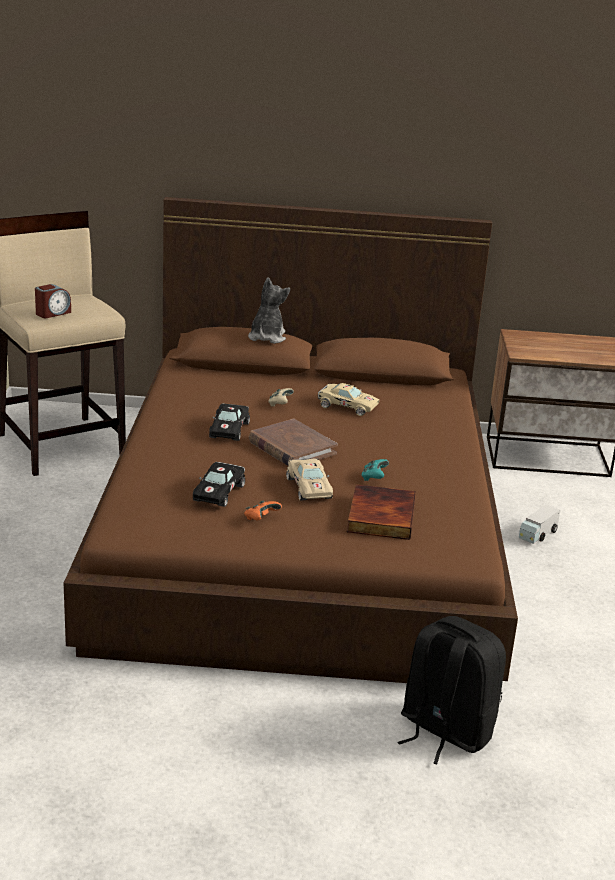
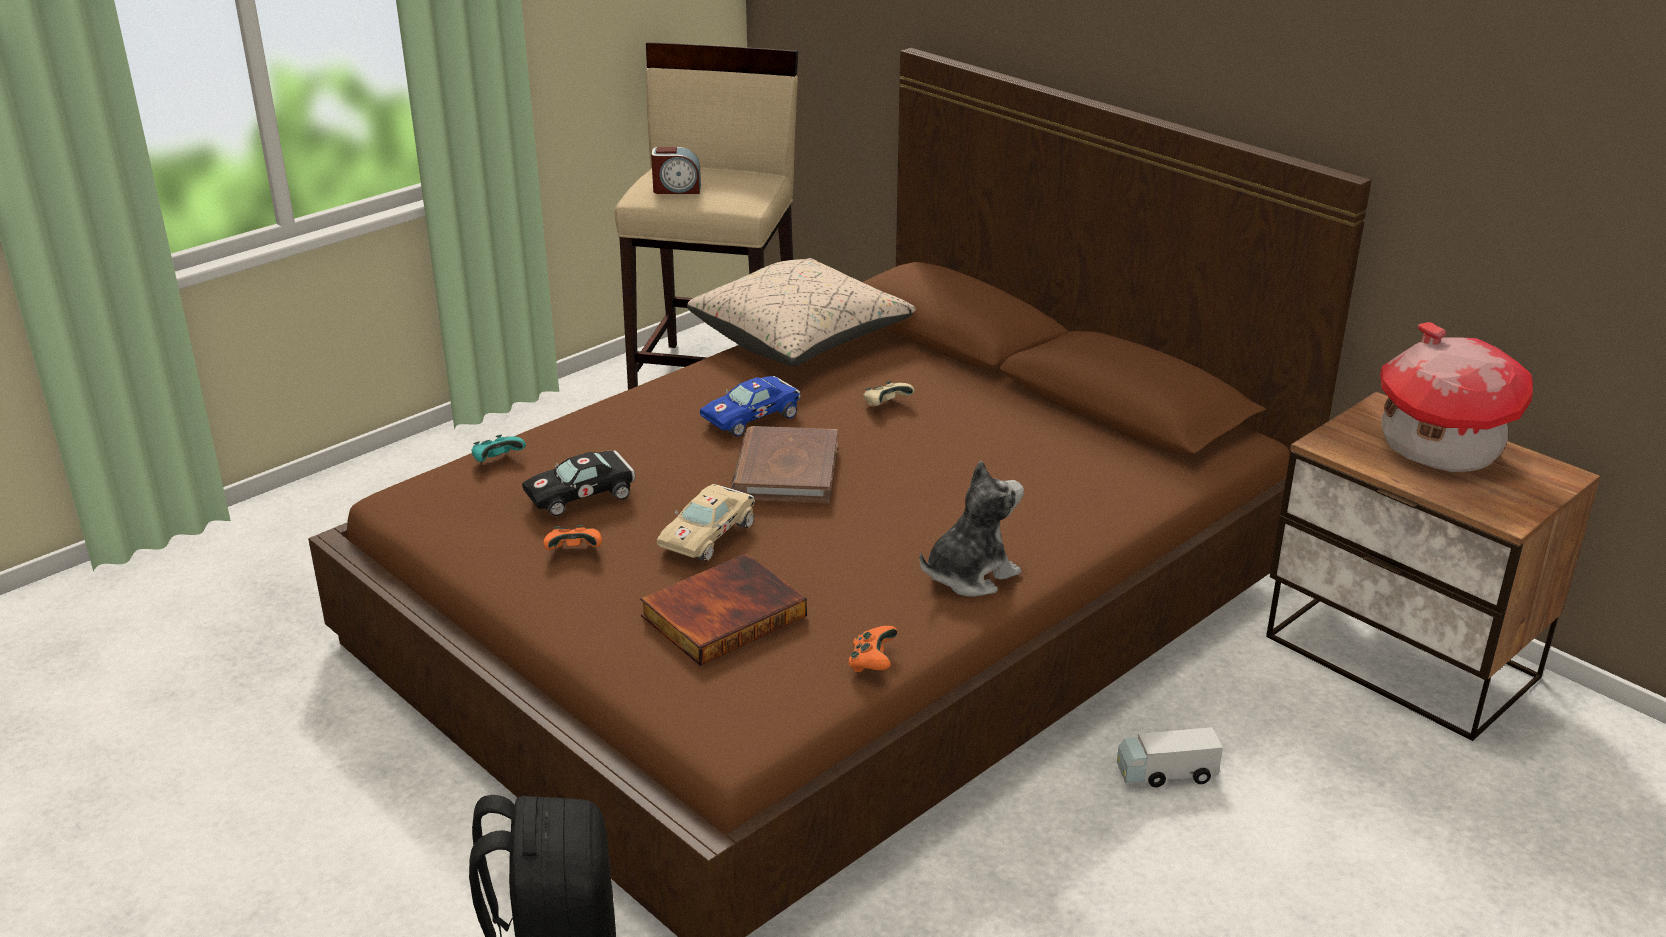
camera: 45 degrees right, 5 degrees up
black toy car [209,404,250,441] -> blue toy car [700,376,801,436]
plush toy [248,277,290,344] -> plush toy moved to [919,461,1024,597]
beige toy car [318,383,379,416] -> none
turquoise game controller [361,459,389,481] -> turquoise game controller moved to [471,435,526,462]
none -> beige pillow [687,258,916,366]
none -> orange game controller [848,626,898,672]
none -> toy house [1380,322,1533,472]

